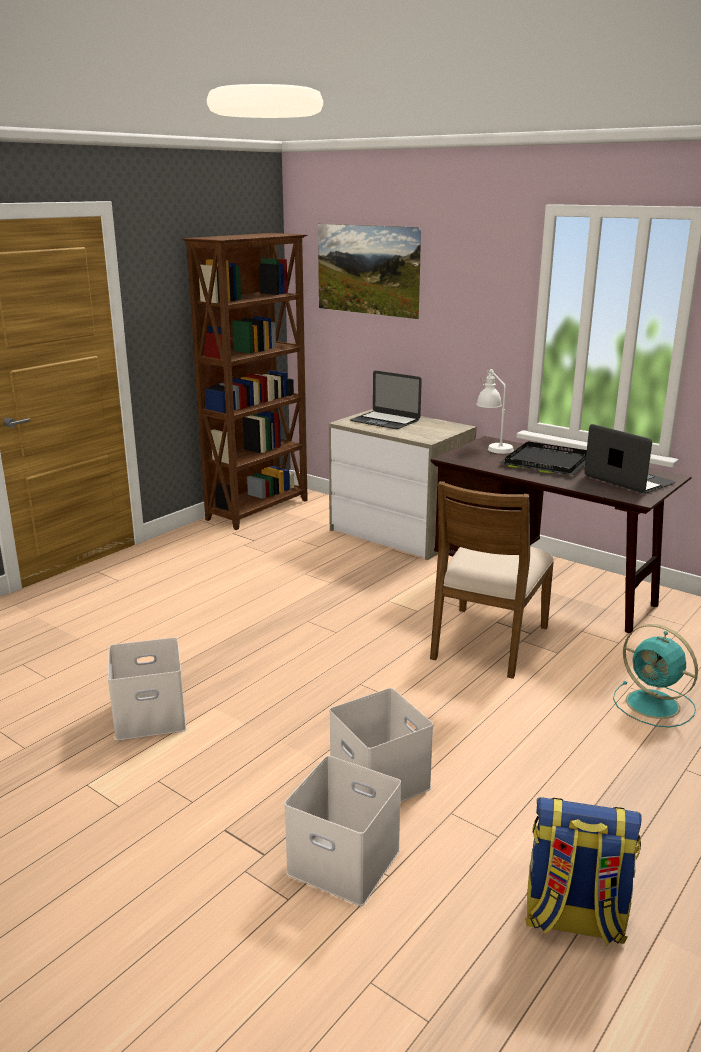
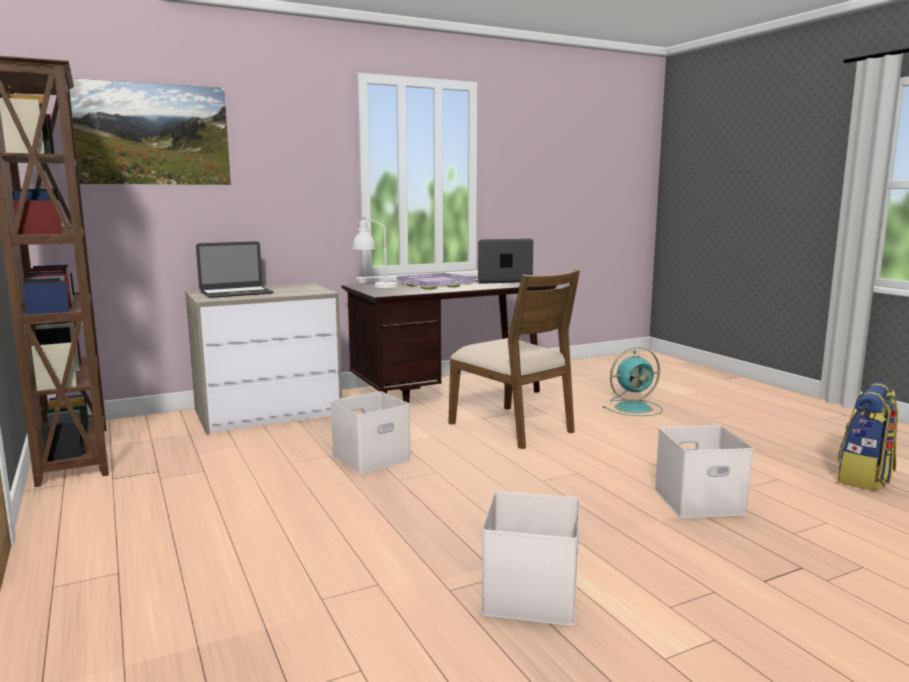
camera: 65 degrees left, 10 degrees down
white storage box [284,756,401,906] -> white storage box moved to [331,391,411,474]
black tray [500,441,587,475] -> purple tray [392,273,481,290]

